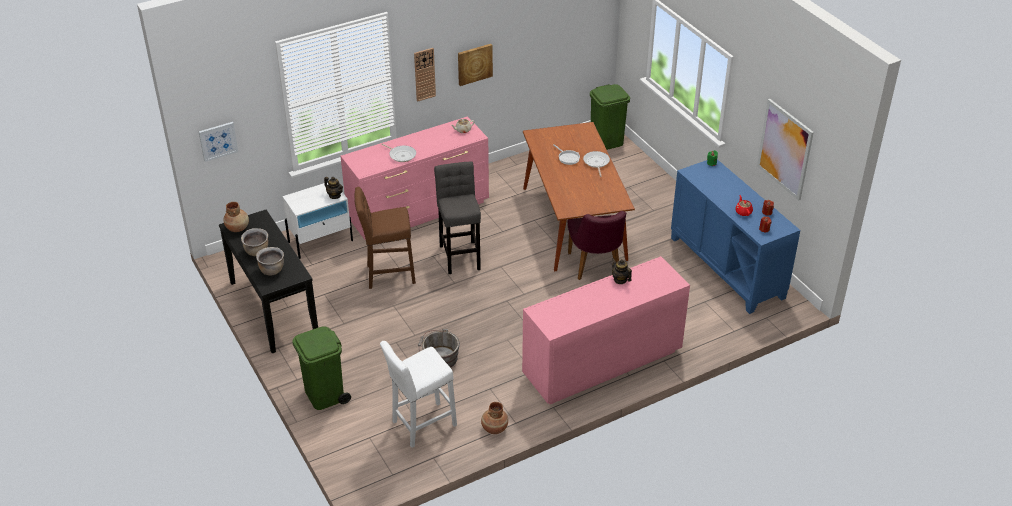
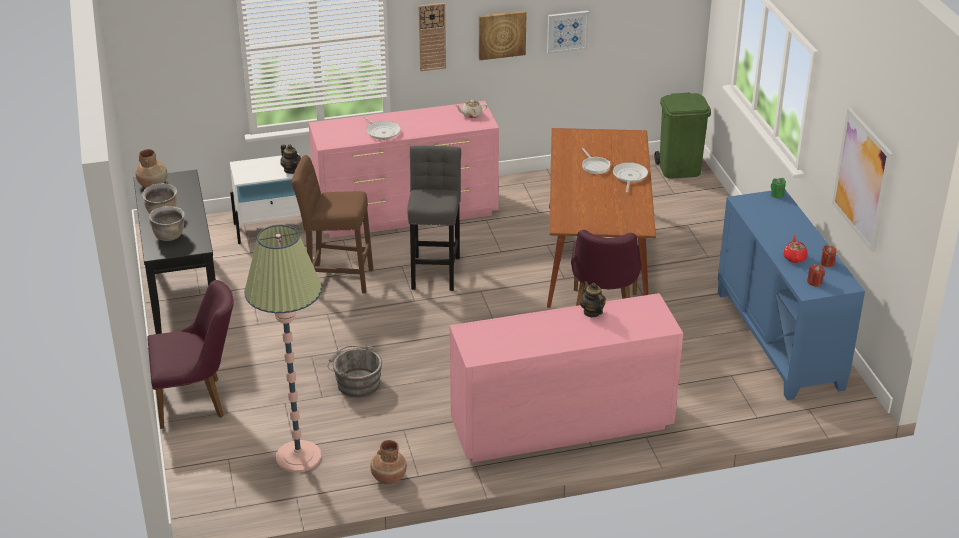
camera: 15 degrees right, 5 degrees down
picture [199,122,238,162] -> picture moved to [547,11,589,54]
green trash can [292,326,351,410] -> purple chair [147,280,234,429]
white stool [380,341,457,448] -> floor lamp [244,225,322,473]

